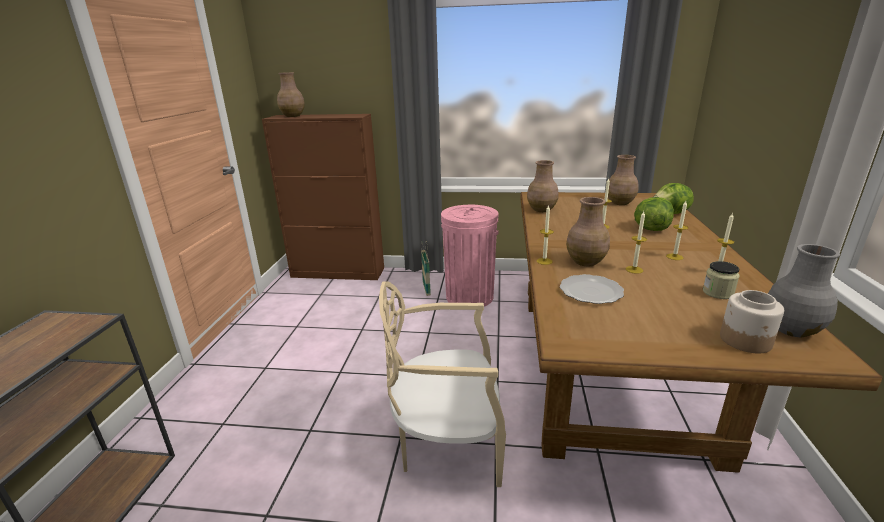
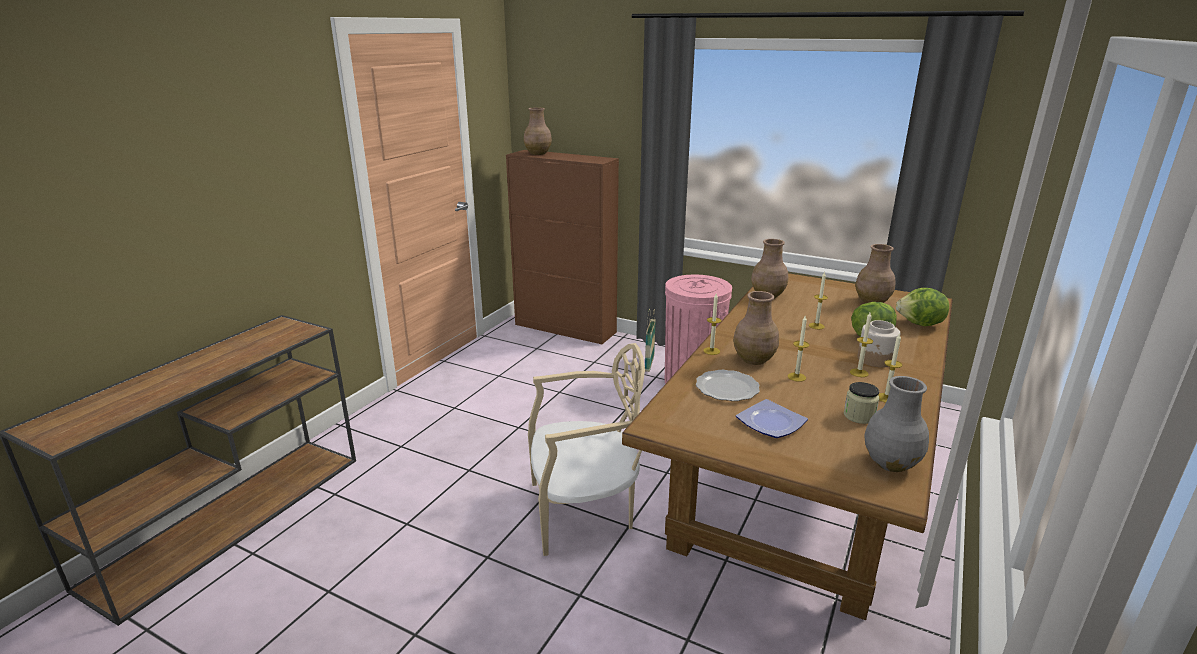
camera: 20 degrees right, 0 degrees up
beige chair [379,281,506,487] -> beige chair turned 150 degrees clockwise [528,343,645,556]
jar [720,290,784,353] -> jar moved to [857,320,901,368]
none -> plate [736,399,808,438]

